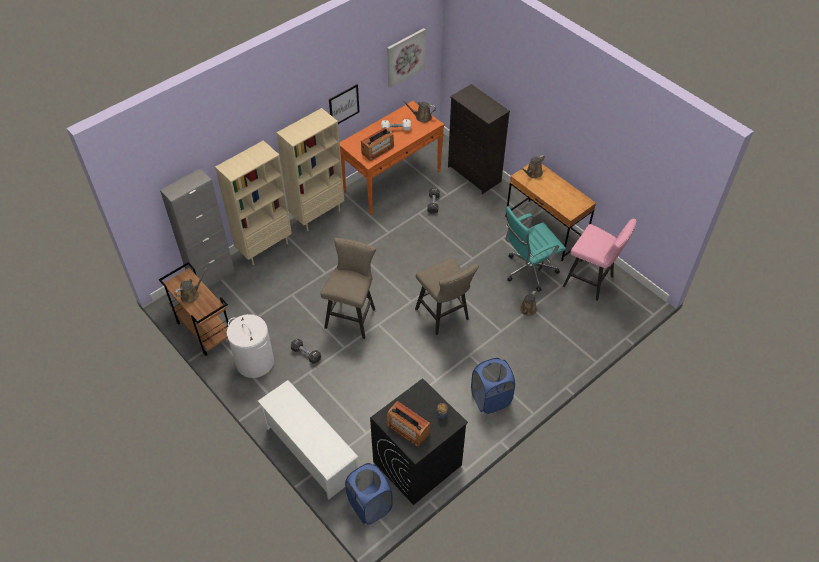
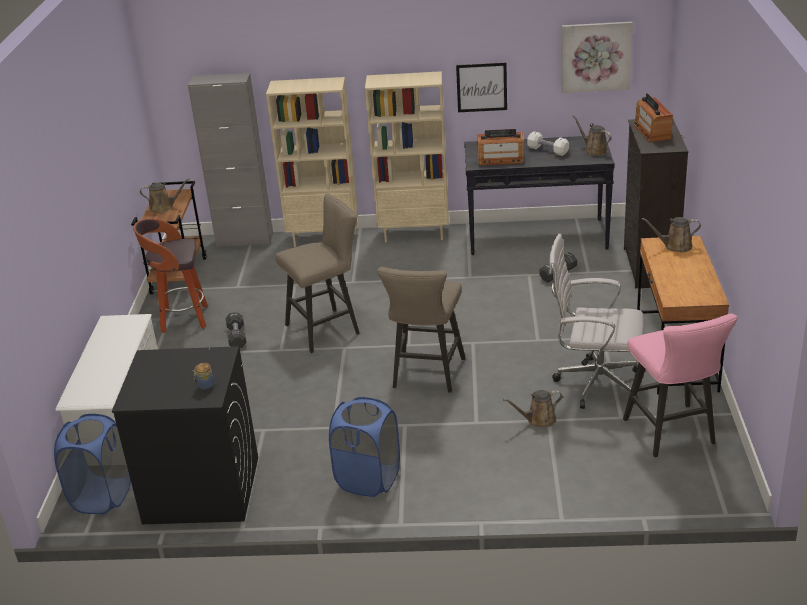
camera: 45 degrees right, 20 degrees down
white laundry basket [227,314,274,378] -> stool [133,219,208,333]
orange console table [340,101,444,214] -> black console table [464,135,615,255]
radio [387,401,430,447] -> radio moved to [634,93,673,142]
turquoise office chair [505,206,566,292] -> white office chair [549,234,644,409]

